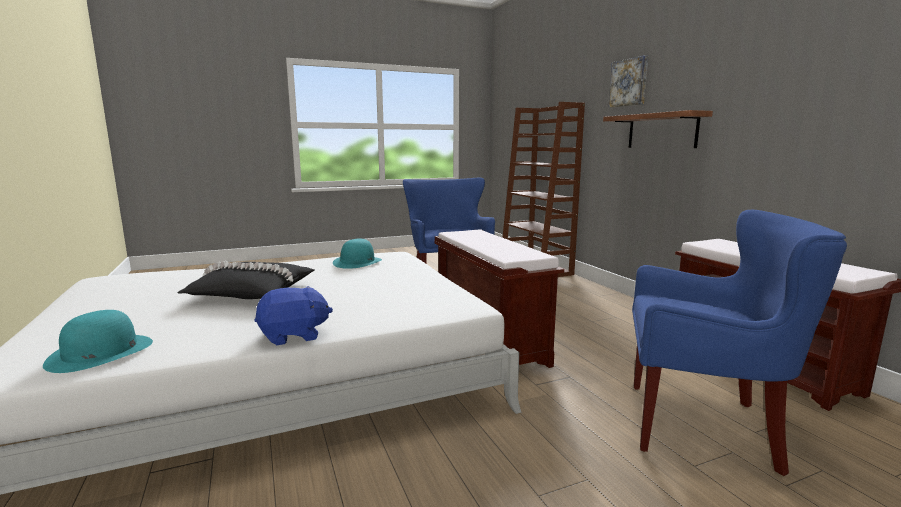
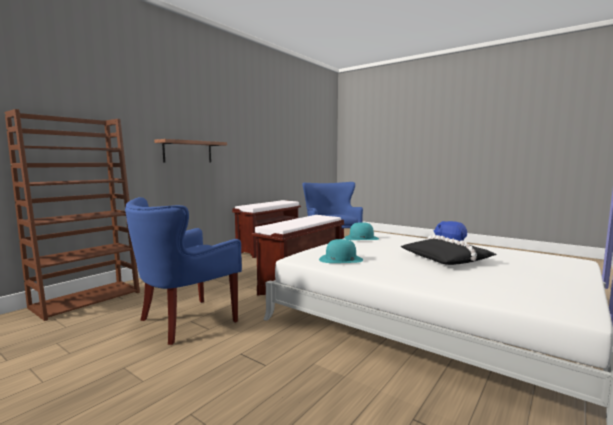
camera: 120 degrees left, 5 degrees down
turquoise hat [43,310,153,373] -> turquoise hat moved to [344,222,379,240]
picture [609,55,648,107] -> none

